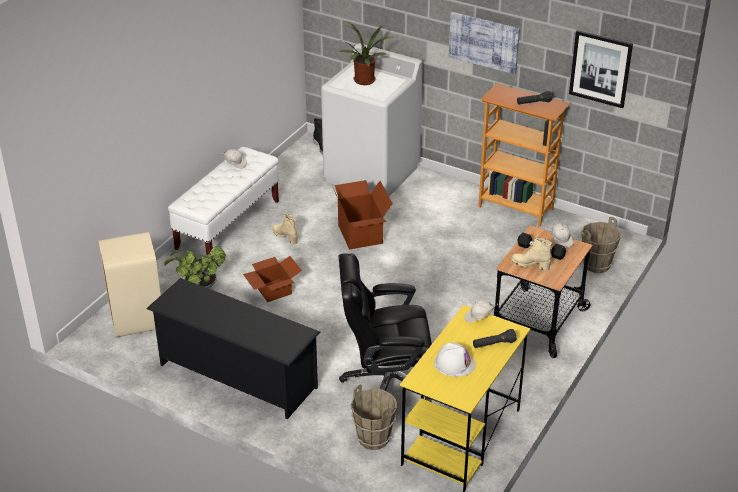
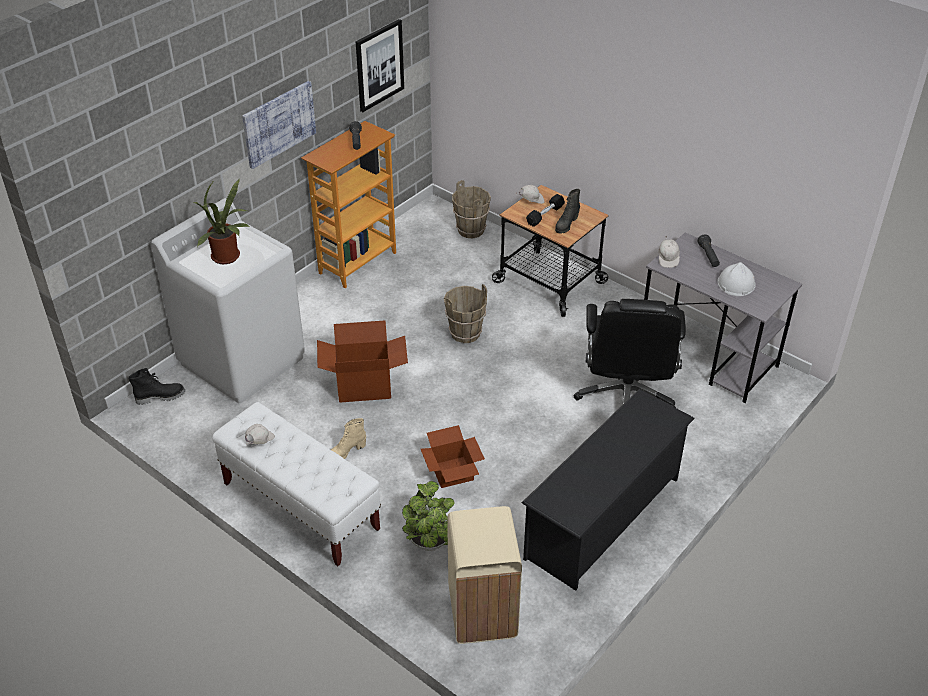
camera: 80 degrees left, 5 degrees up
brown bucket [351,385,397,450] -> brown bucket moved to [444,284,487,343]
yellow desk [400,305,530,492] -> grey desk [644,232,802,403]
beige boot [511,238,552,271] -> black boot [555,189,580,234]

